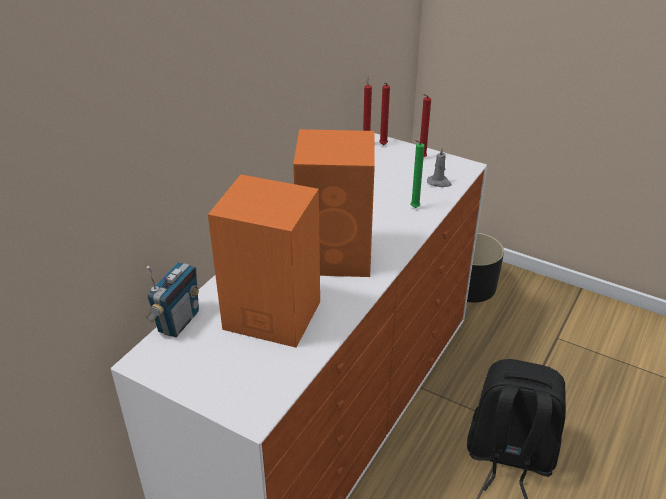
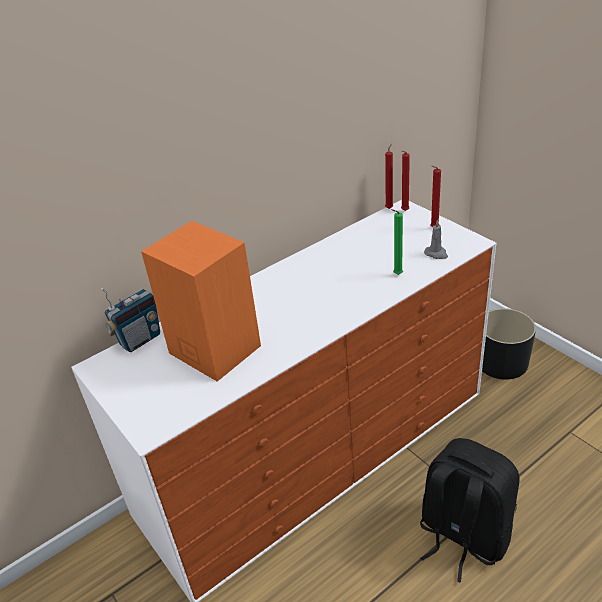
camera: 25 degrees right, 0 degrees up
orange speaker [293,129,375,277] -> none

